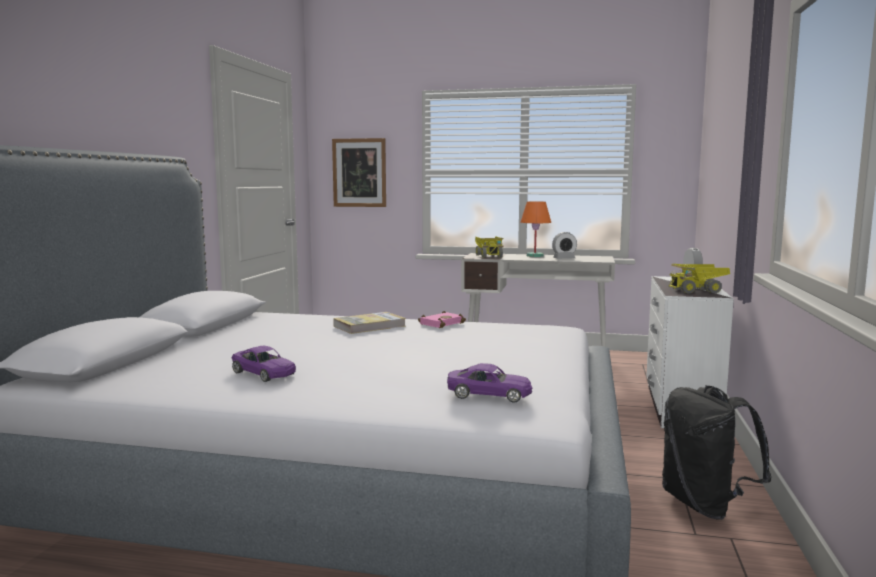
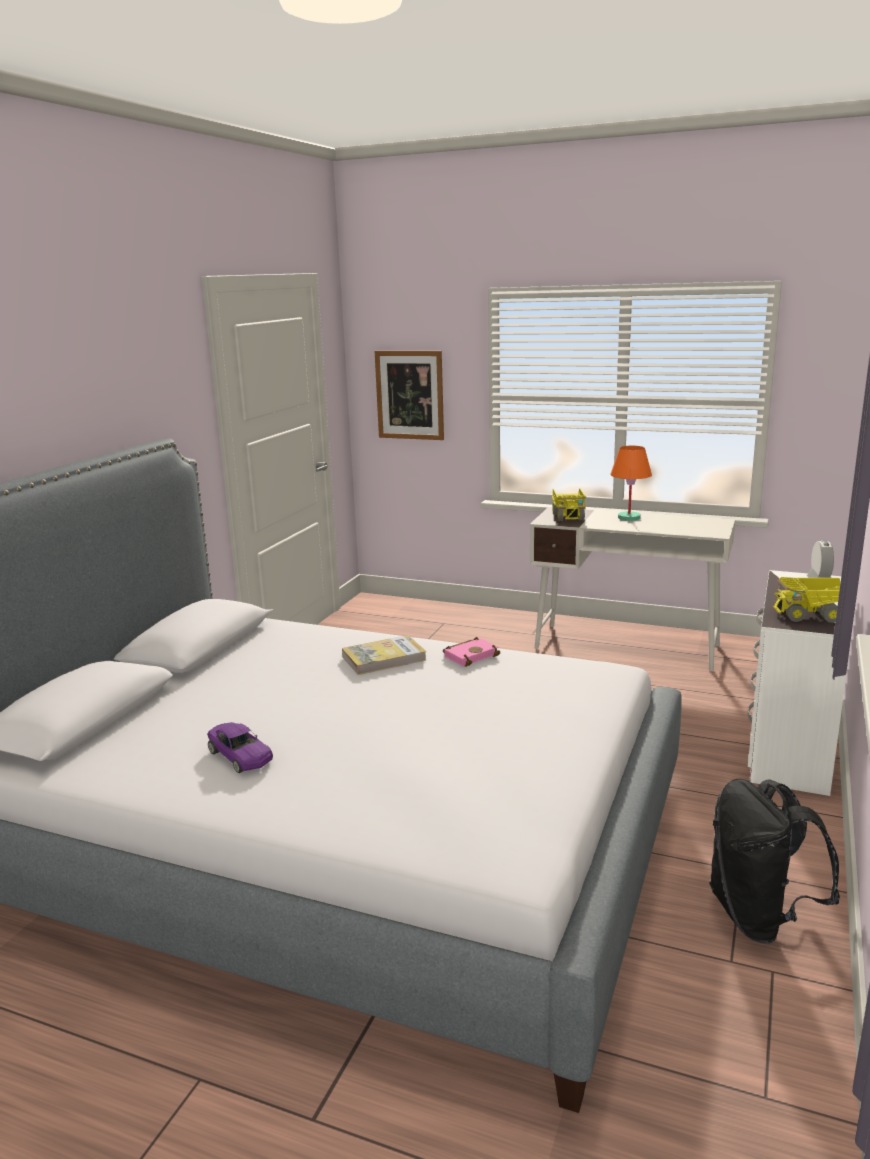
camera: 10 degrees right, 10 degrees up
purple toy car [447,363,532,403] -> none
alarm clock [552,232,577,259] -> none

